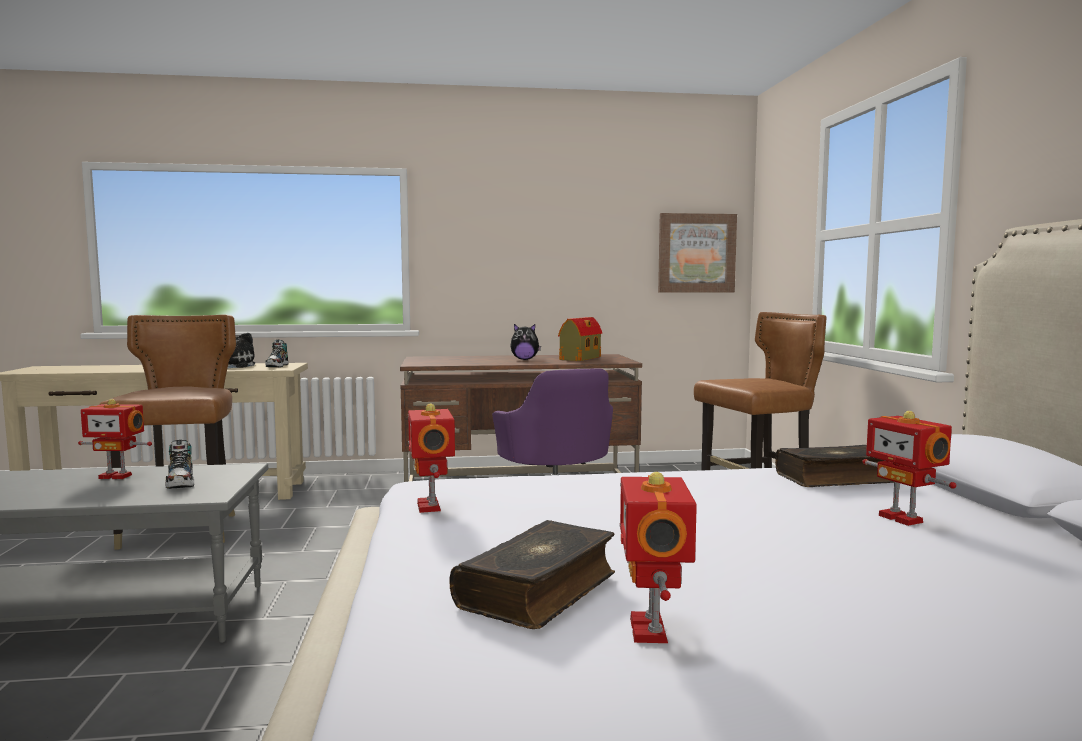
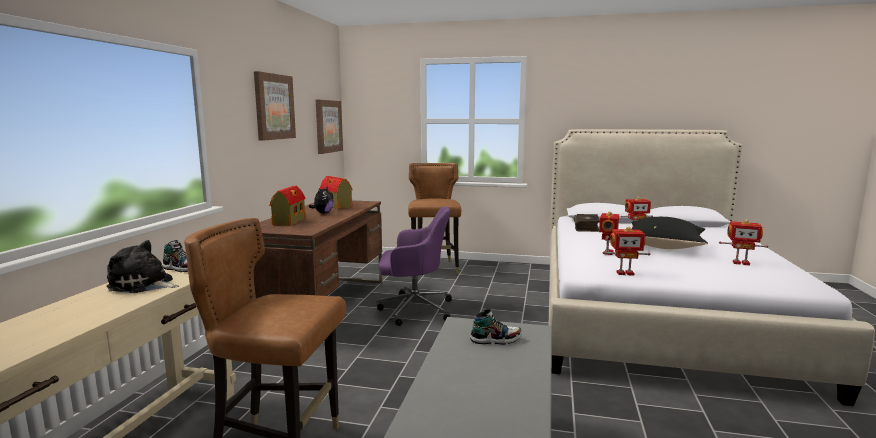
camera: 70 degrees left, 5 degrees up
toy robot [78,399,152,479] -> toy robot moved to [599,211,619,255]
book [449,520,615,629] -> none
none -> picture [254,71,296,141]
none -> toy house [270,186,305,226]
none -> black pillow [631,217,708,249]

